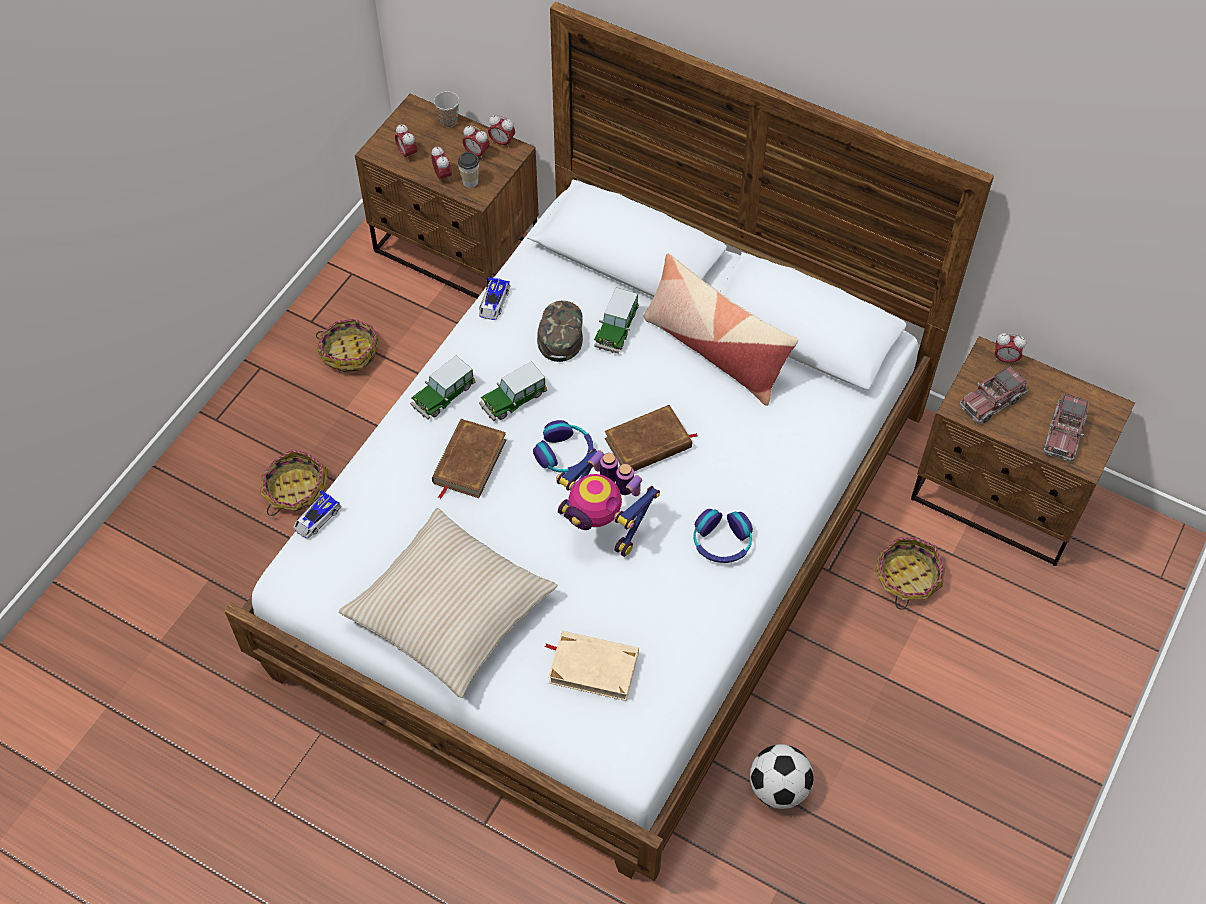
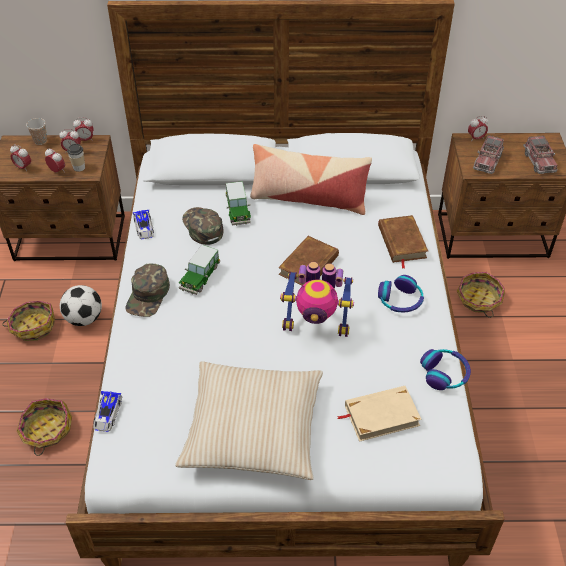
camera: 30 degrees left, 10 degrees down
toy car [410,356,476,419] -> green cap [125,263,170,317]
brown book [432,419,506,499] -> brown book moved to [378,215,428,269]
headphones [533,420,593,473] -> headphones moved to [420,349,471,390]
football [750,744,814,809] -> football moved to [60,285,102,326]

